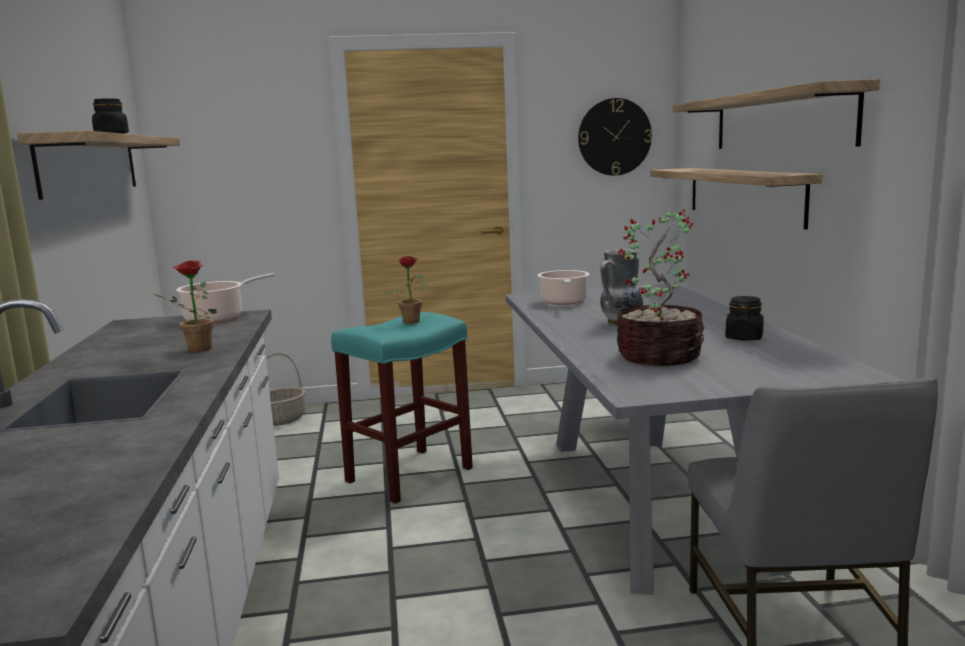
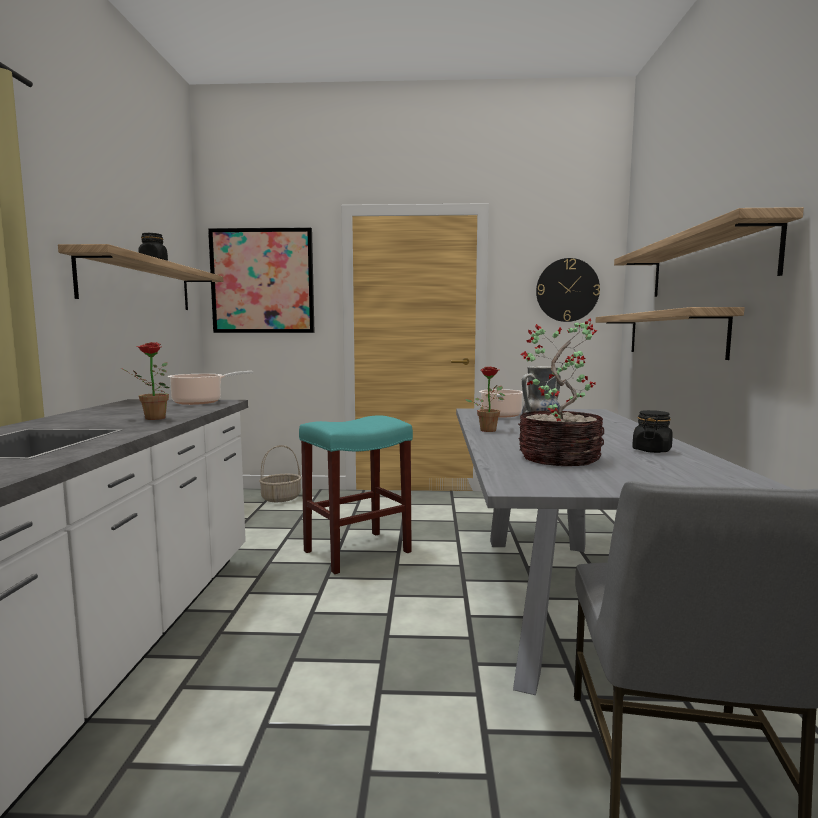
camera: 10 degrees right, 5 degrees down
potted plant [384,256,426,324] -> potted plant moved to [465,366,505,432]
none -> picture [208,227,315,333]

